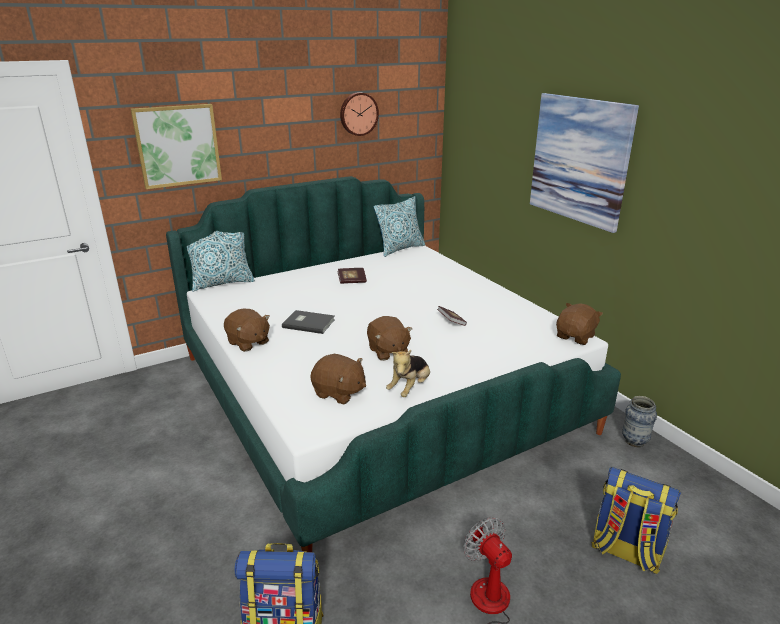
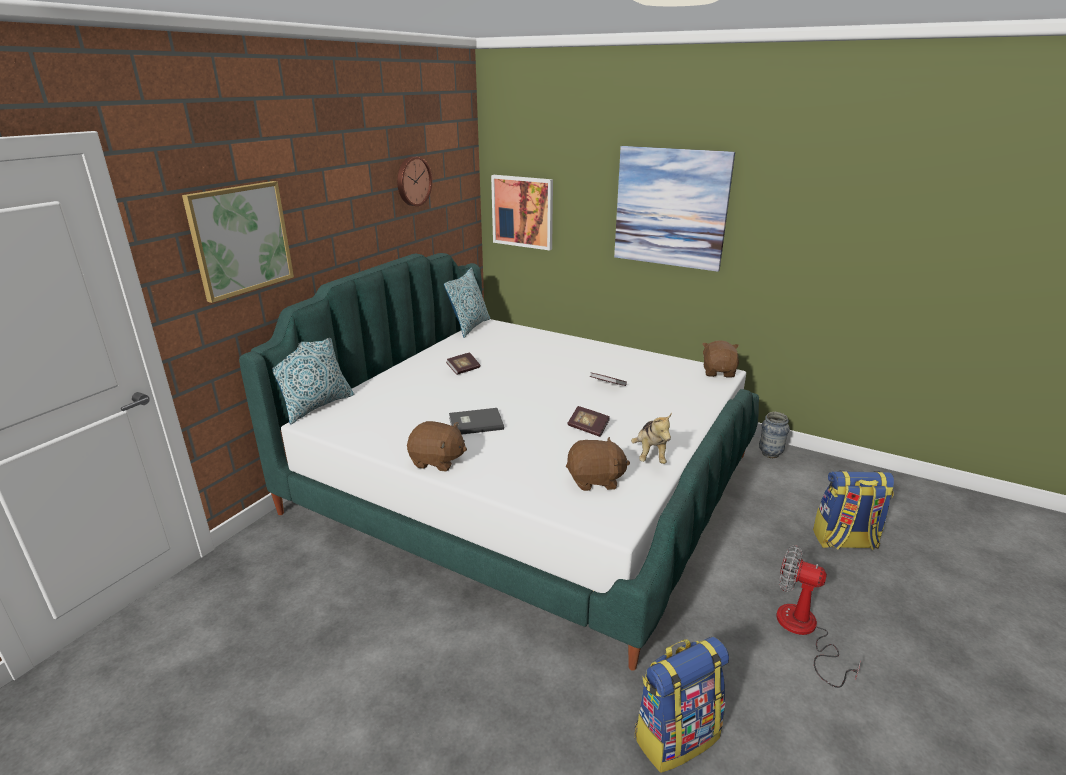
camera: 30 degrees left, 0 degrees up
brown plush toy [367,316,412,361] -> book [567,406,610,437]
none -> picture [491,175,553,250]

